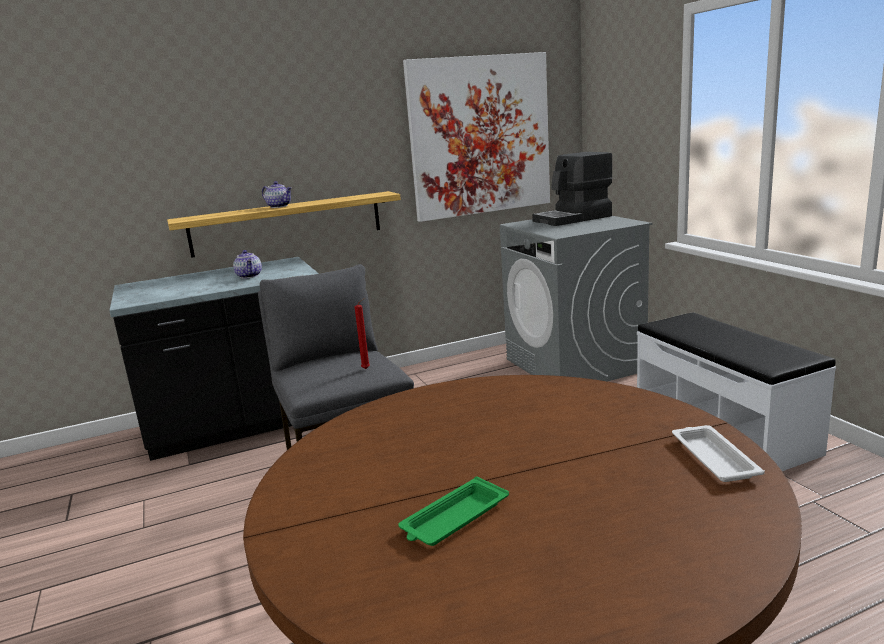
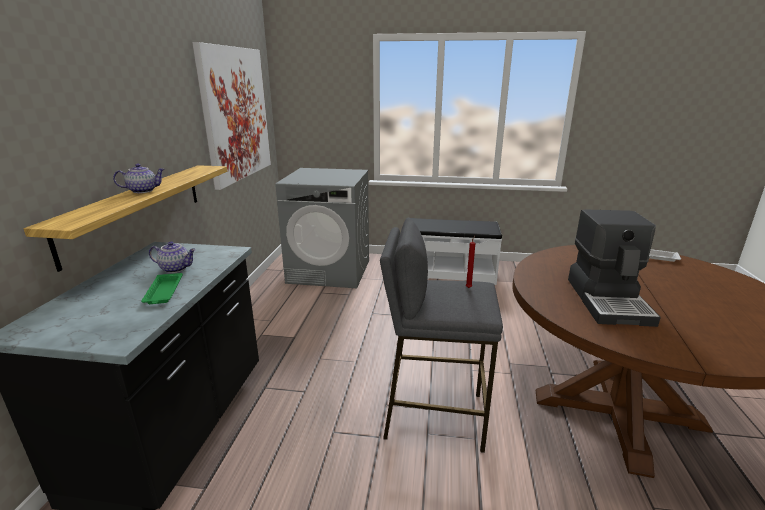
camera: 60 degrees left, 5 degrees up
green tray [398,476,509,546] -> green tray moved to [141,273,183,304]
coffee machine [532,152,613,226] -> coffee machine moved to [568,209,661,327]

